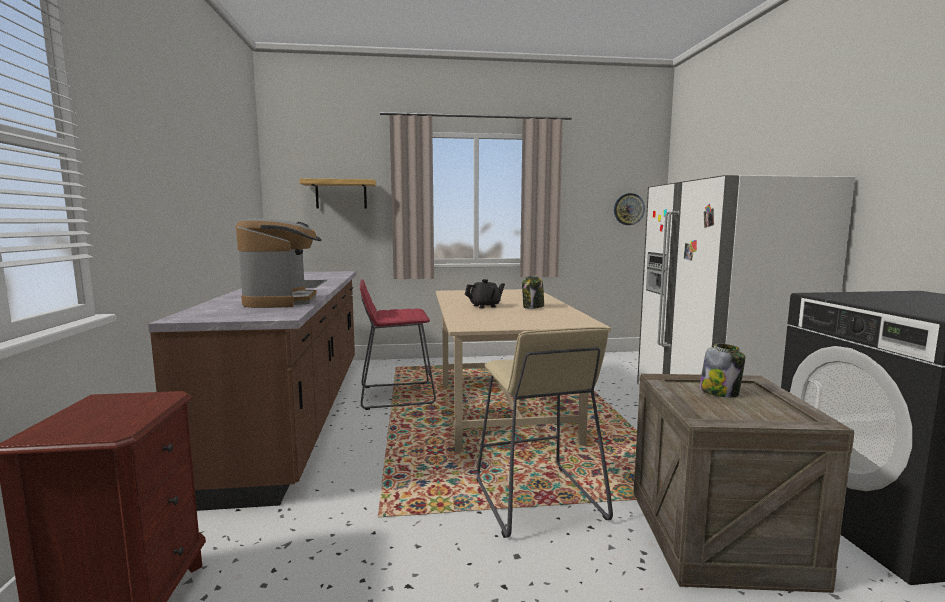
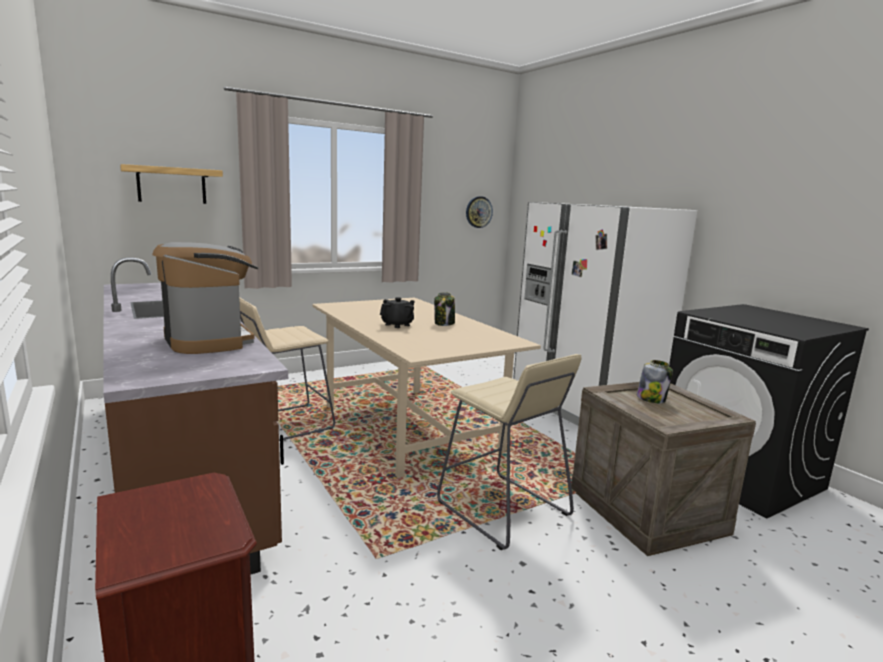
camera: 25 degrees left, 5 degrees up
red stool [360,279,436,410] -> beige stool [239,297,335,441]

